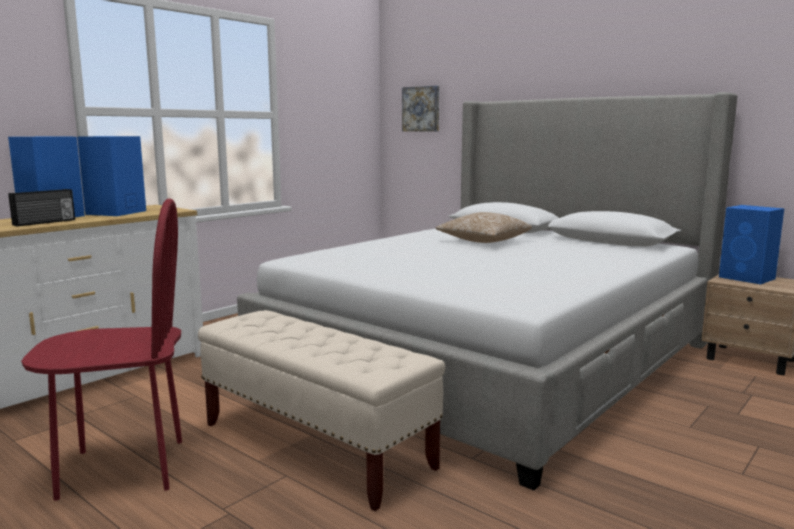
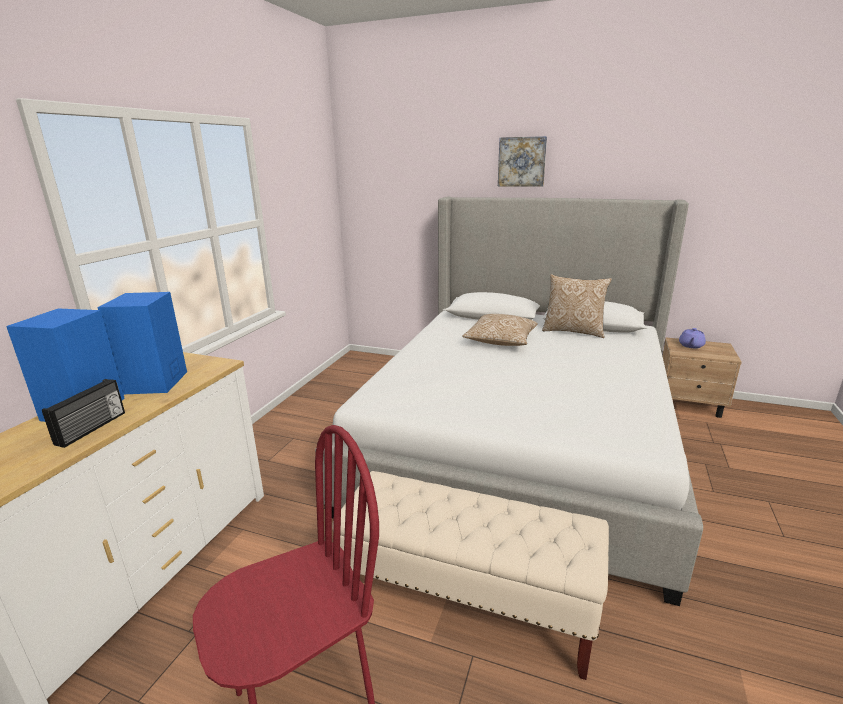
camera: 20 degrees left, 10 degrees up
picture [402,86,439,131] -> picture moved to [498,136,547,187]
blue speaker [719,205,784,284] -> purple teapot [679,328,706,348]
none -> pillow [542,274,612,338]

